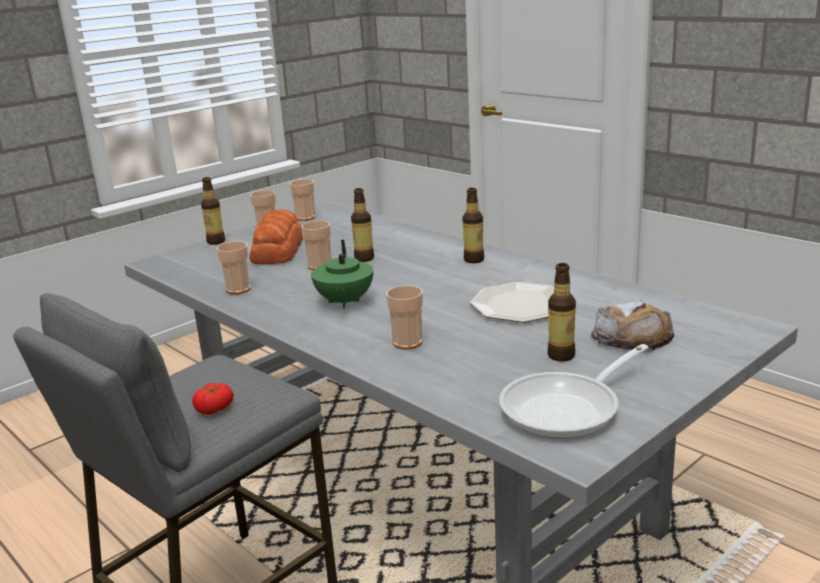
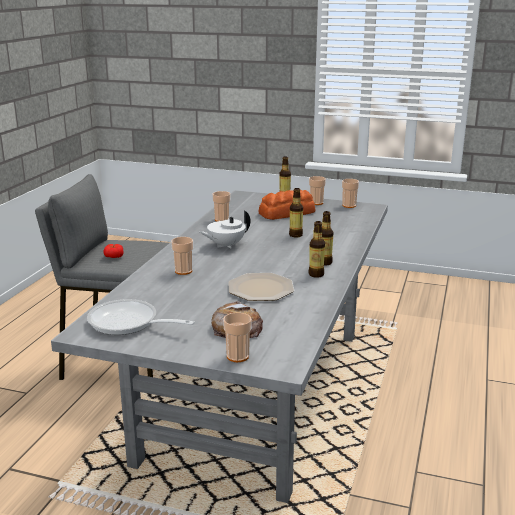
camera: 60 degrees right, 0 degrees up
cup [301,221,331,270] -> cup moved to [223,312,252,362]
green teapot [311,240,373,308] -> white teapot [199,211,250,249]
bottle [547,263,576,362] -> bottle moved to [308,221,325,278]

